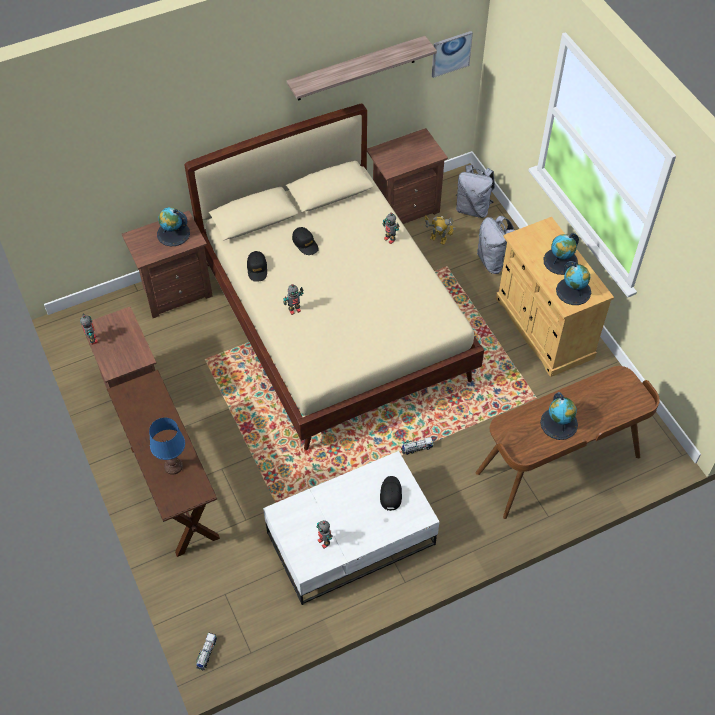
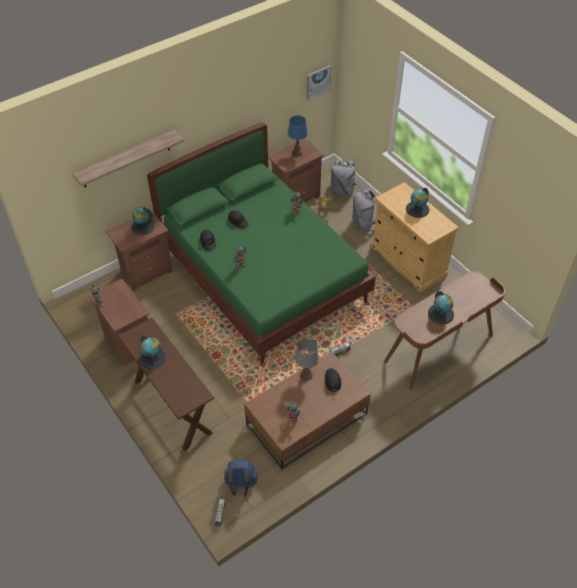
camera: 10 degrees left, 5 degrees down
blue table lamp [149,418,185,475] -> blue table lamp moved to [288,116,308,156]
beige bed [185,104,484,450] -> green bed [147,122,376,364]
white coffee table [263,451,440,605] -> brown coffee table [244,352,371,469]
shelf [286,36,437,101] -> shelf moved to [73,130,184,187]
globe [556,261,591,305] -> globe moved to [139,335,167,369]
none -> blue backpack [224,460,257,496]
none -> grey table lamp [295,339,319,381]

